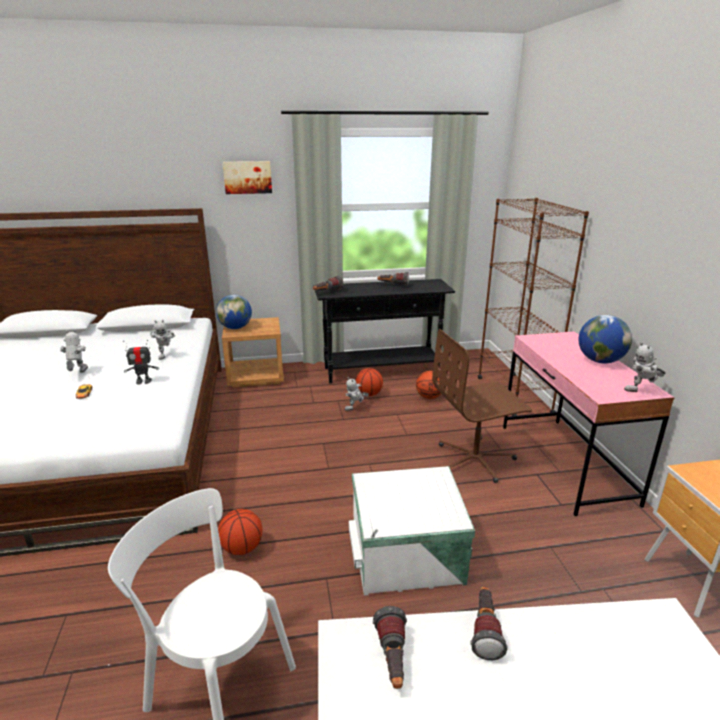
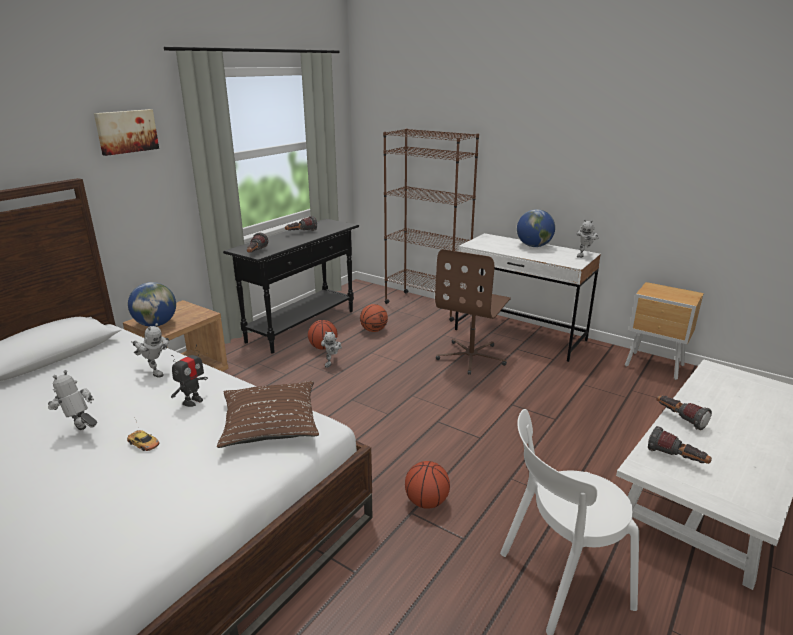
camera: 45 degrees left, 0 degrees up
white storage box [349,466,475,596] -> none
pink desk [503,331,675,516] -> white desk [455,233,601,362]
none -> brown pillow [217,381,319,448]

